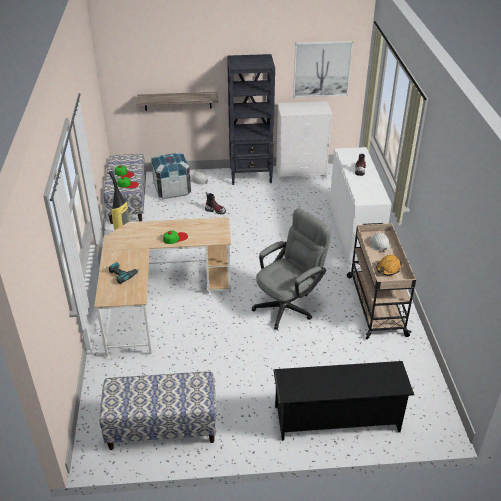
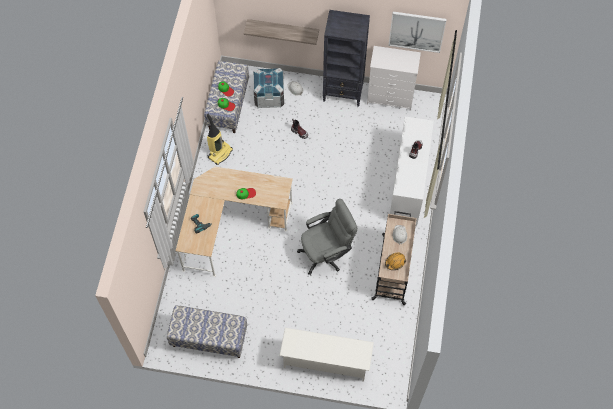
camera: 15 degrees right, 25 degrees up
black shoe rack [273,361,414,441] -> white shoe rack [279,328,374,381]

